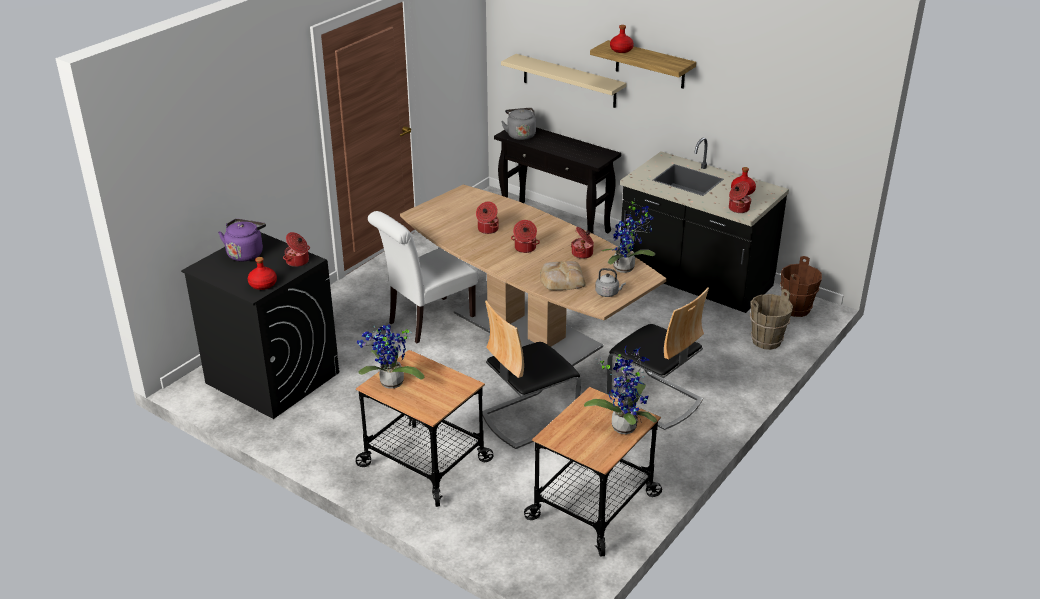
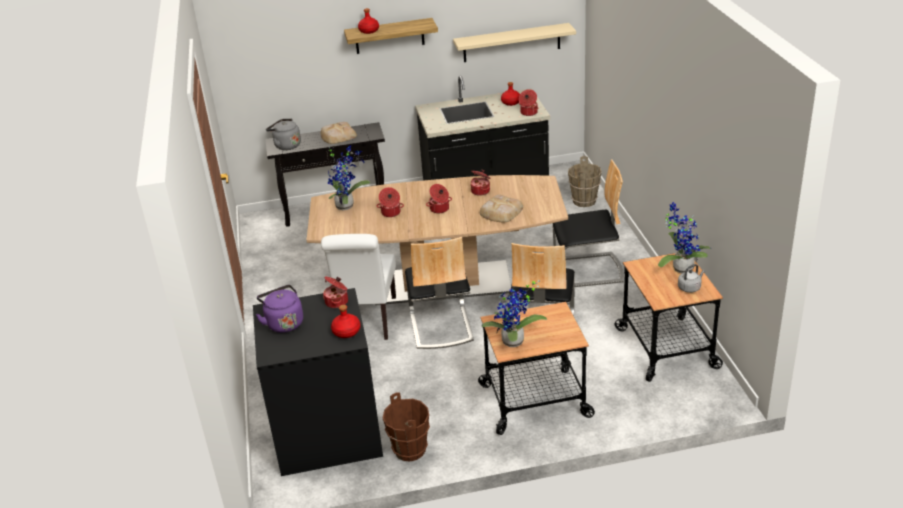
camera: 45 degrees left, 0 degrees up
beige shelf [501,54,626,108] -> beige shelf moved to [453,23,576,62]
grey kettle [595,268,626,297] -> grey kettle moved to [678,264,705,293]
potted plant [602,199,655,273] -> potted plant moved to [328,145,370,210]
brown bucket [780,256,822,317] -> brown bucket moved to [383,392,430,462]
none -> bread [321,122,357,144]
none -> chair [405,237,474,349]

